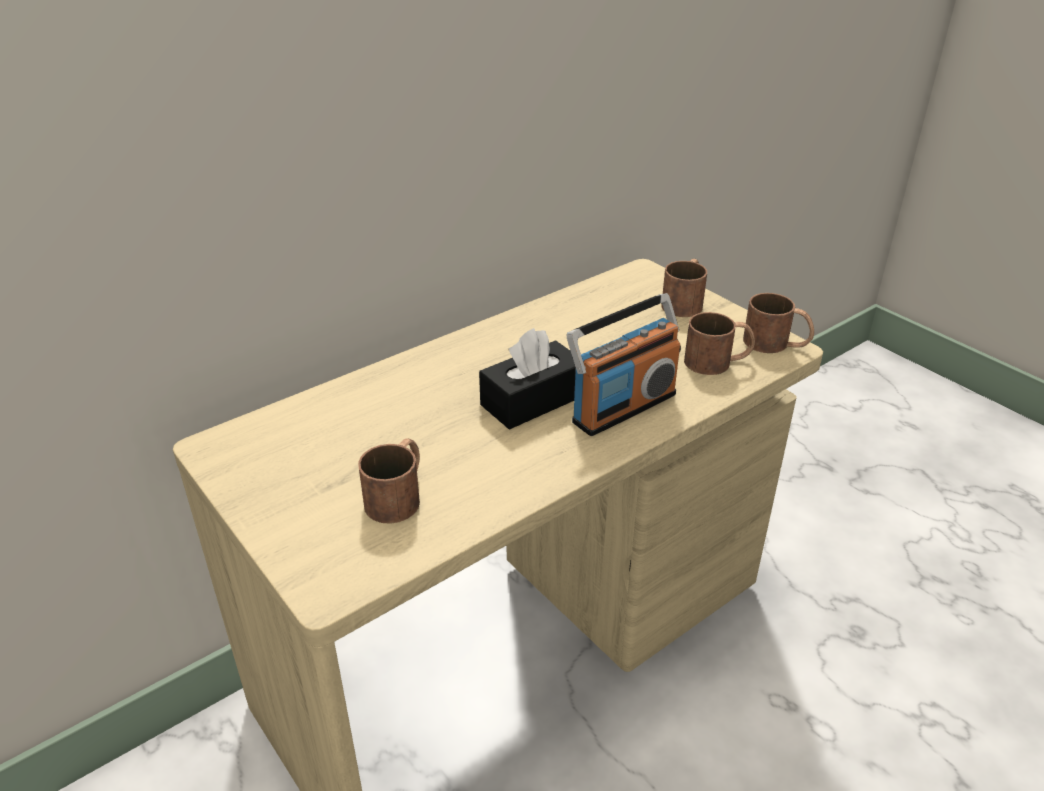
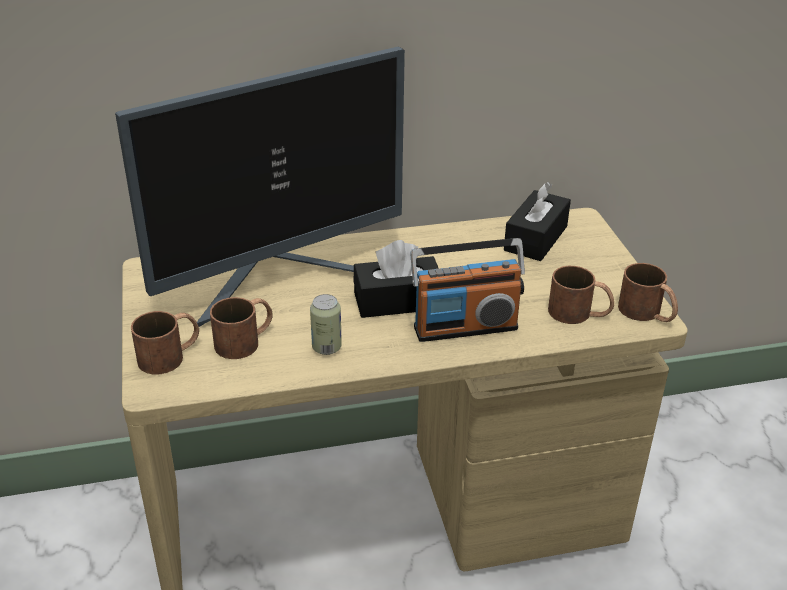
camera: 25 degrees right, 0 degrees up
brown mug [661,259,707,317] -> brown mug moved to [131,311,199,374]
none -> monitor [115,47,405,327]
none -> can [310,294,342,355]
none -> black tissue box [504,182,571,261]

